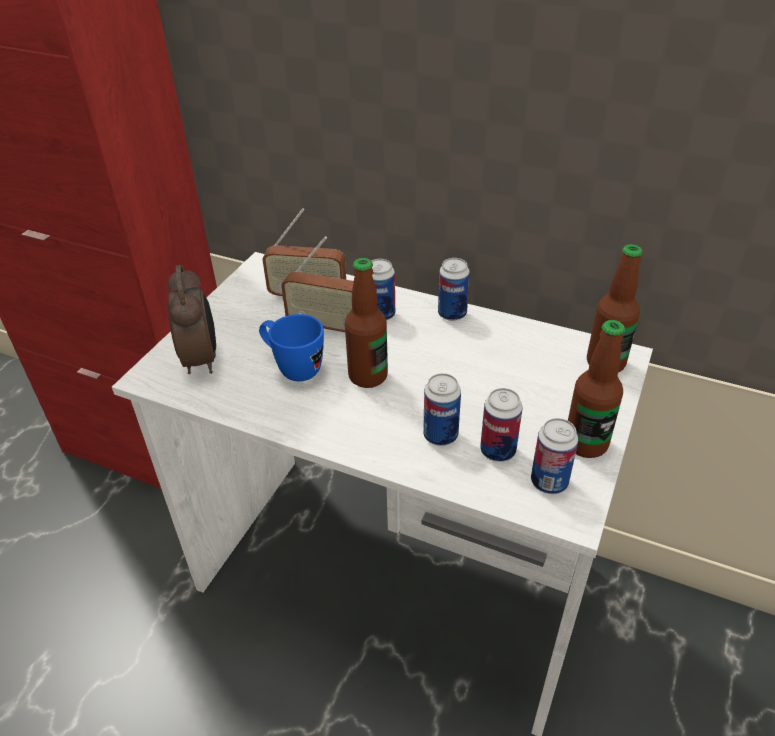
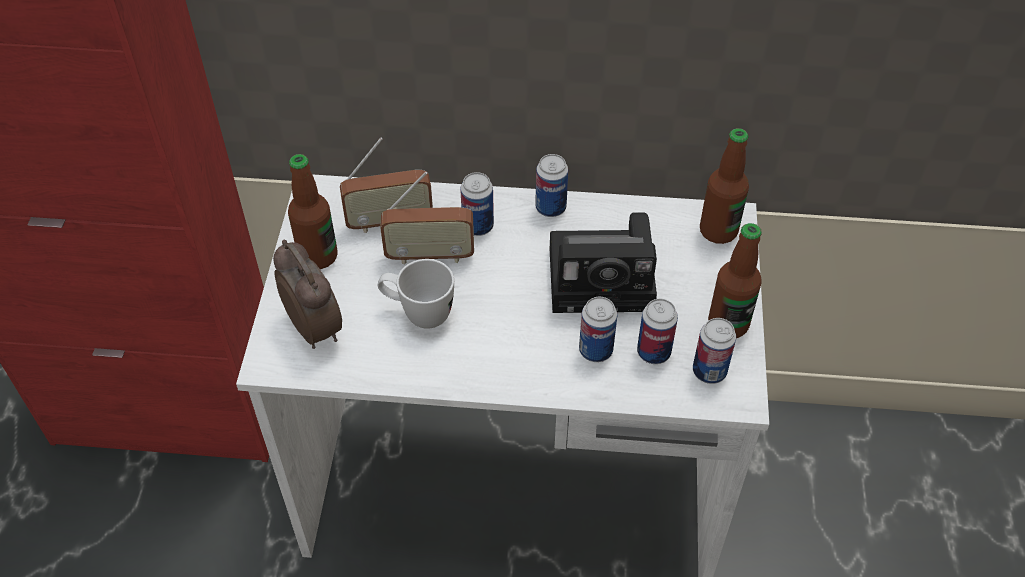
camera: 20 degrees left, 10 degrees up
blue mug [259,314,324,381] -> white mug [378,259,454,329]
bottle [345,258,388,388] -> bottle moved to [288,154,338,269]
none -> camera [550,212,657,313]

